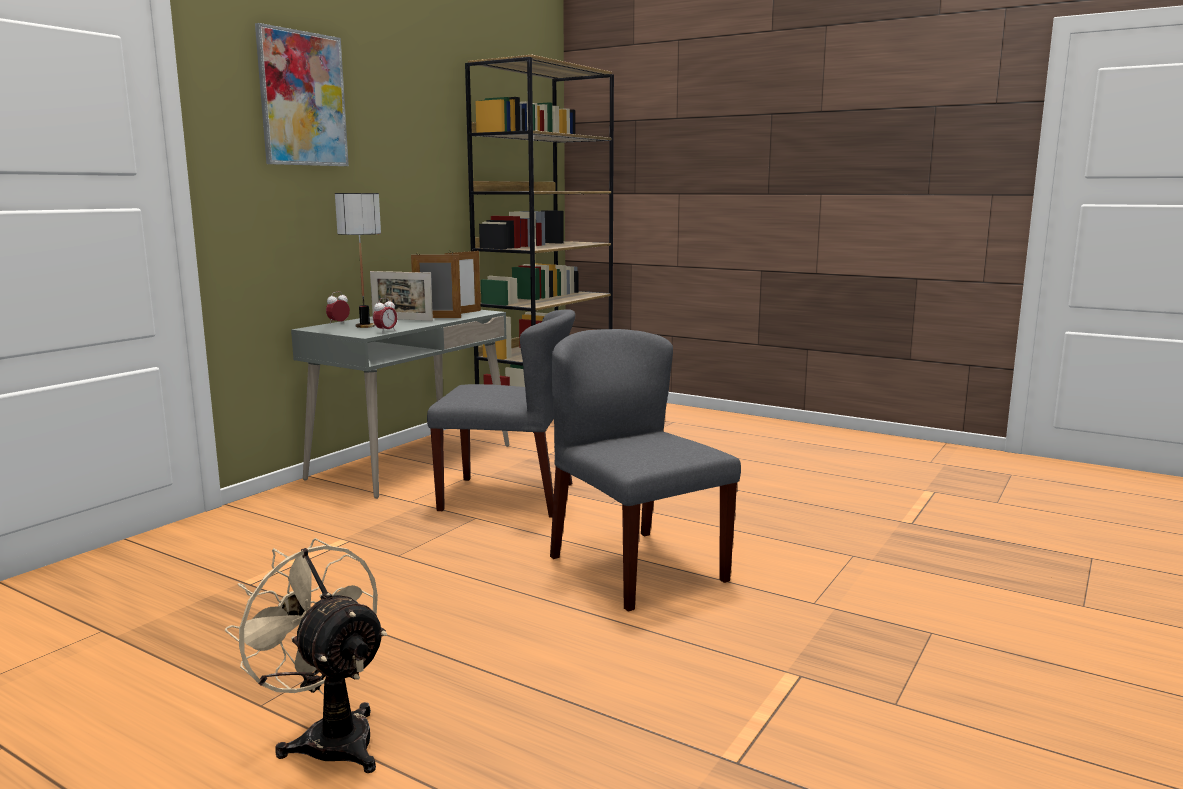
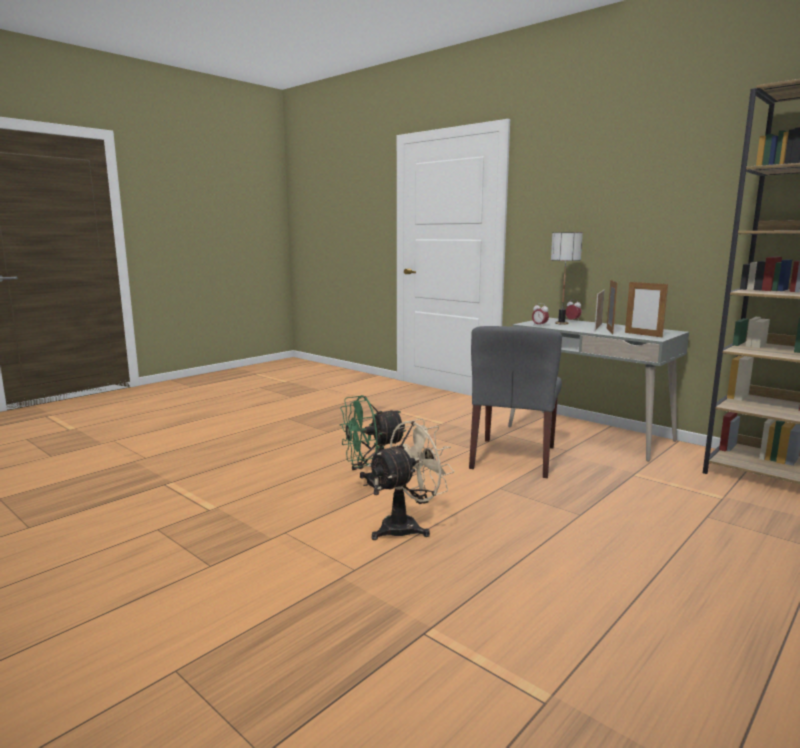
camera: 100 degrees right, 0 degrees up
beige fan [225,538,387,773] -> beige fan moved to [367,418,455,540]
picture [255,23,349,166] -> none
grey chair [550,329,741,612] -> green fan [340,395,407,495]

